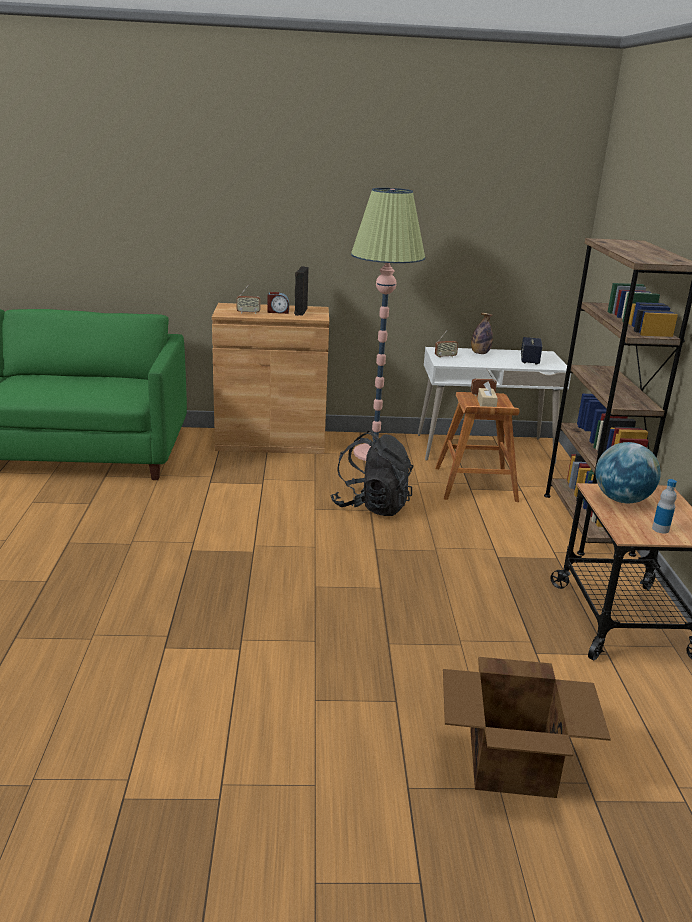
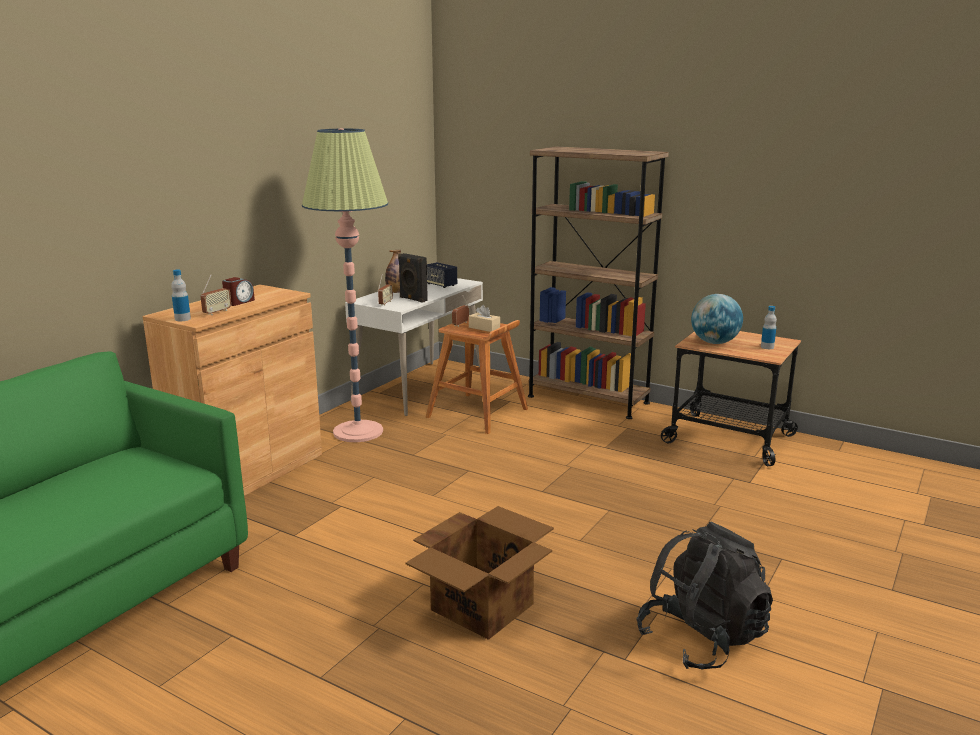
camera: 55 degrees left, 5 degrees down
black speaker [294,266,309,316] -> black speaker moved to [398,253,428,303]
black backpack [330,431,413,516] -> black backpack moved to [637,522,773,670]
cardboard box [443,657,611,798] -> cardboard box moved to [406,506,554,640]
none -> bottle [171,270,191,321]

